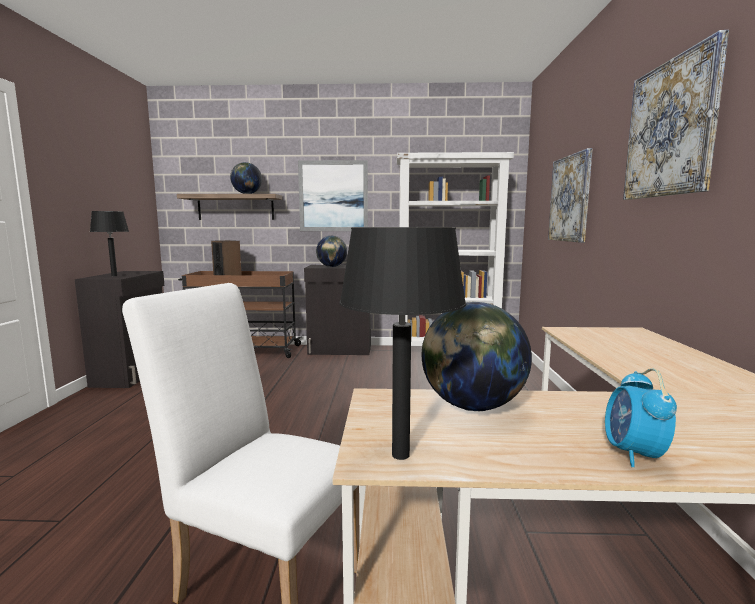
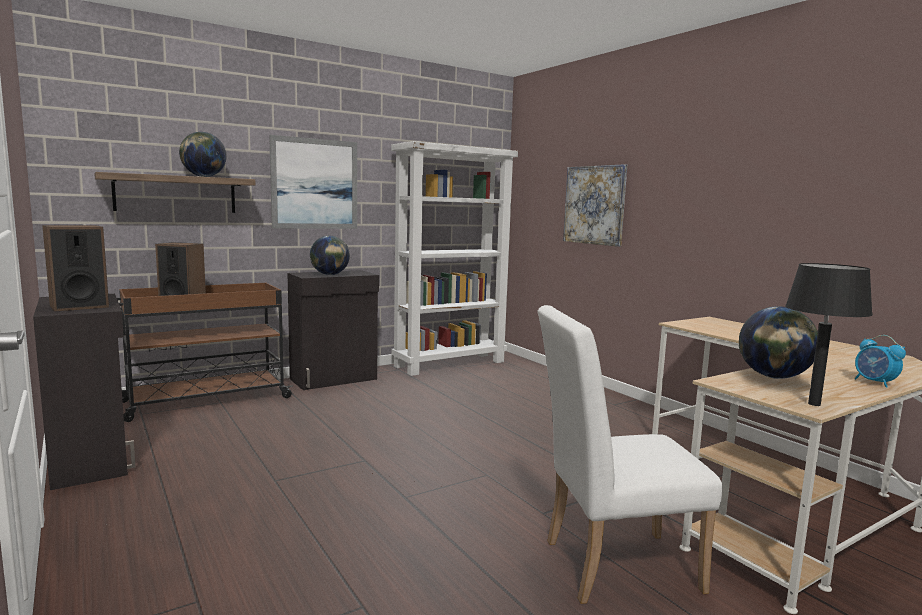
camera: 35 degrees left, 0 degrees up
black table lamp [90,211,129,276] -> speaker [42,225,109,312]
picture [623,30,729,200] -> none

